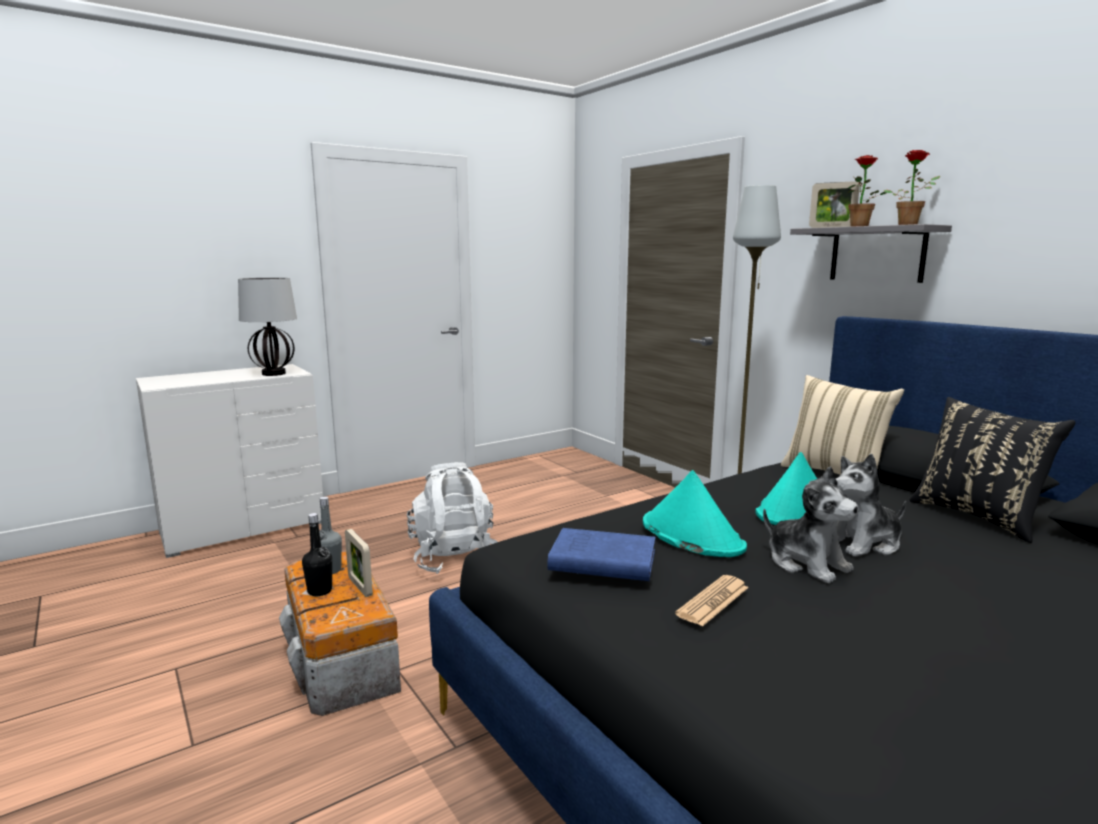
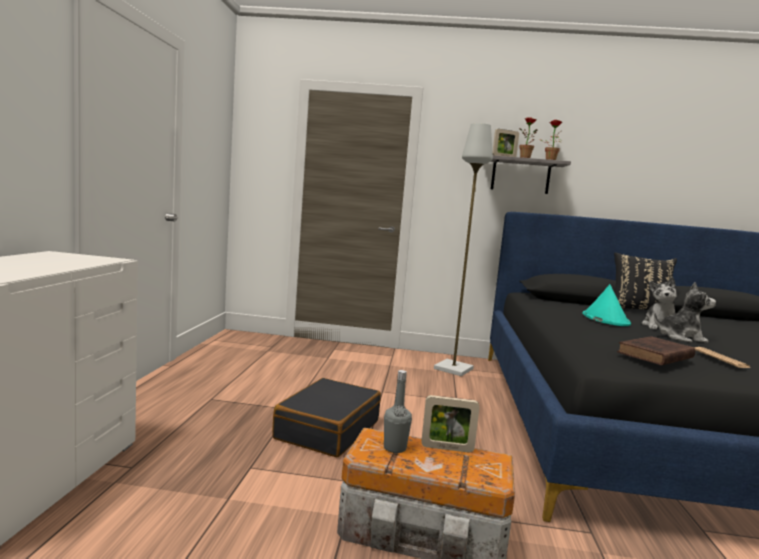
camera: 50 degrees left, 5 degrees down
table lamp [238,278,297,376] -> none
black bottle [302,513,332,596] -> none
white backpack [407,462,497,574] -> black suitcase [272,378,381,457]
blue book [548,528,655,581] -> brown book [617,336,695,365]
turquoise hat [643,470,747,557] -> none
beige pillow [781,375,904,475] -> none

